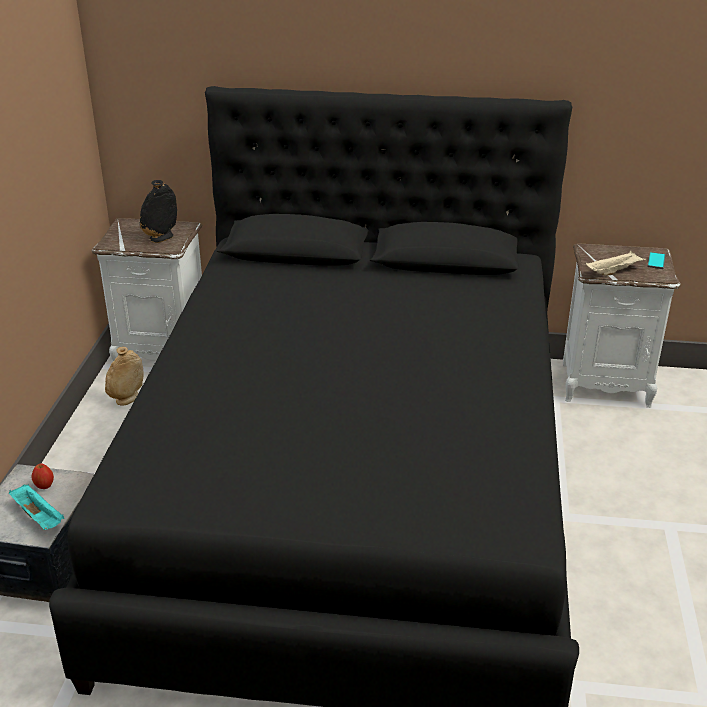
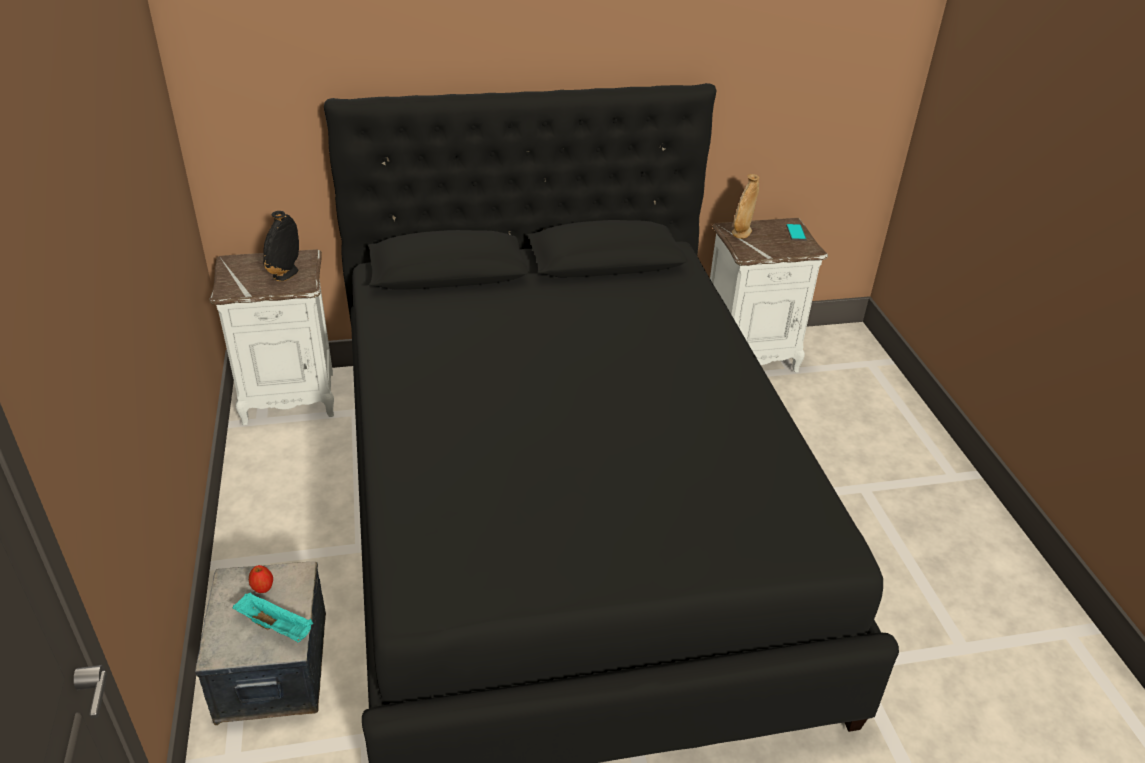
camera: 20 degrees left, 5 degrees up
beige vase [105,347,144,406] -> beige vase moved to [732,174,759,239]
beige tray [586,251,646,275] -> none

